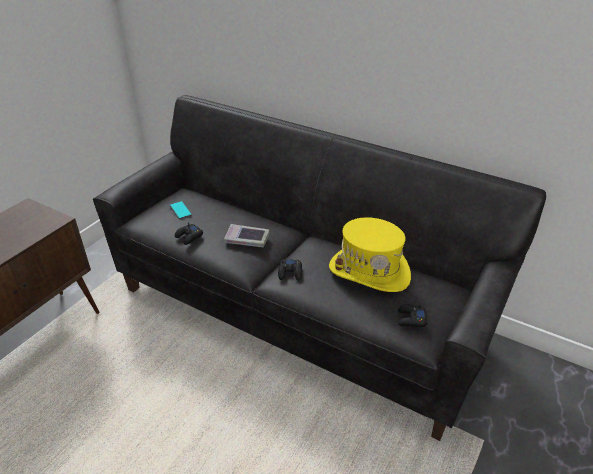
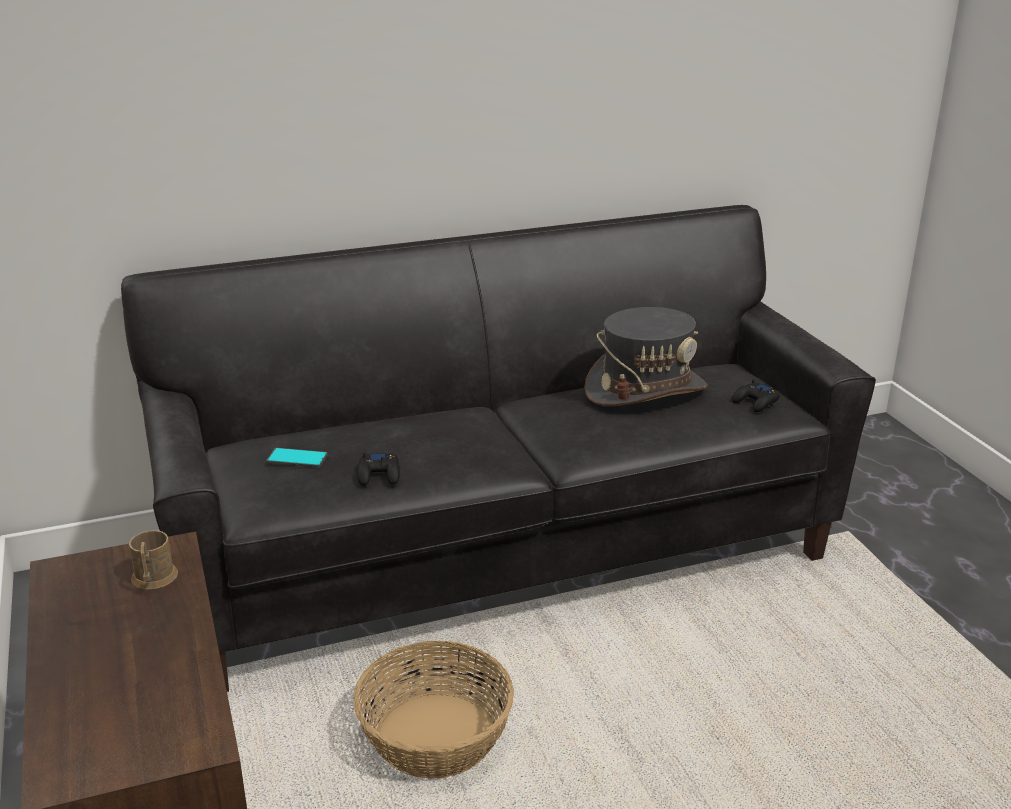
camera: 50 degrees left, 10 degrees down
book [224,224,270,247] -> none
black game controller [278,259,302,281] -> none
yellow hat [329,217,411,292] -> grey hat [584,307,707,406]
none -> brown mug [129,530,178,589]
none -> basket [353,641,514,778]

